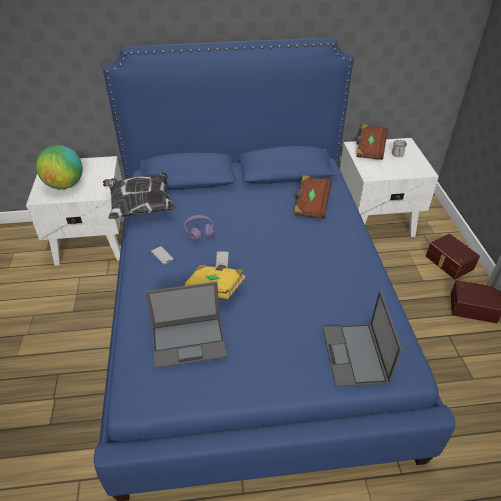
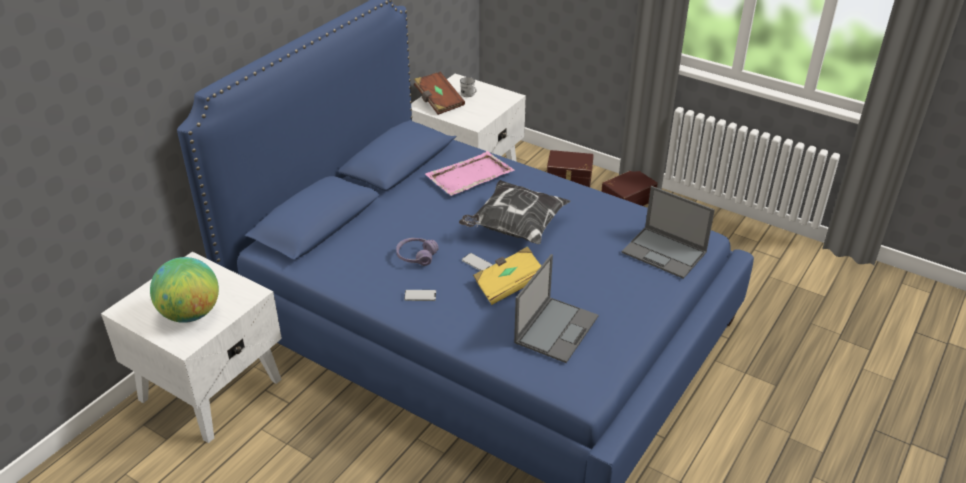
camera: 50 degrees left, 5 degrees down
pillow [103,173,177,219] -> pillow moved to [459,180,571,244]
brown book [294,175,332,219] -> pink tray [425,151,515,196]

